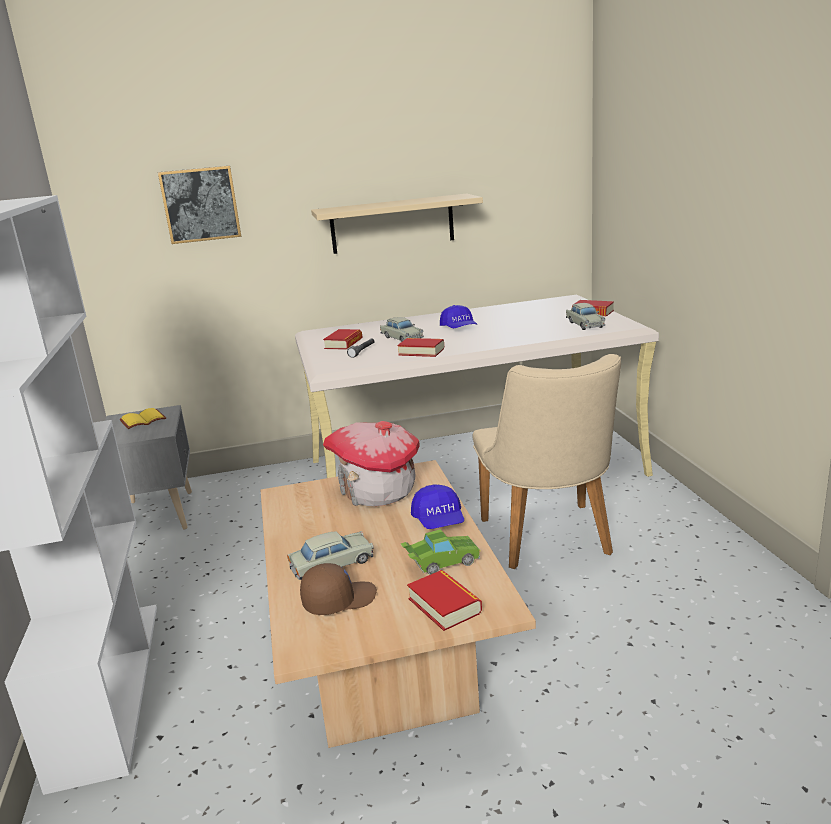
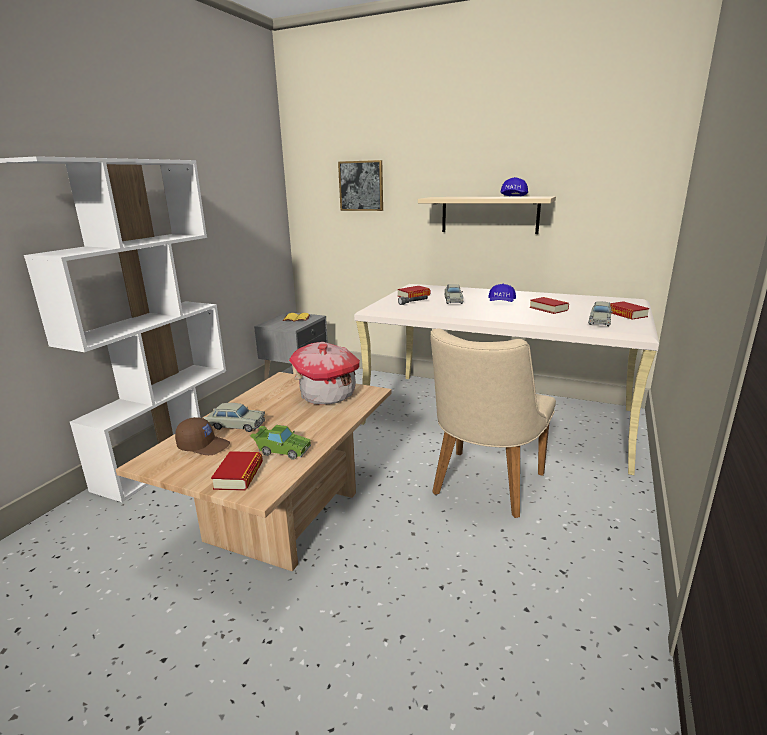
camera: 35 degrees right, 0 degrees up
book [398,338,444,357] -> book moved to [530,297,569,314]
blue cap [411,484,464,529] -> blue cap moved to [501,177,528,197]

